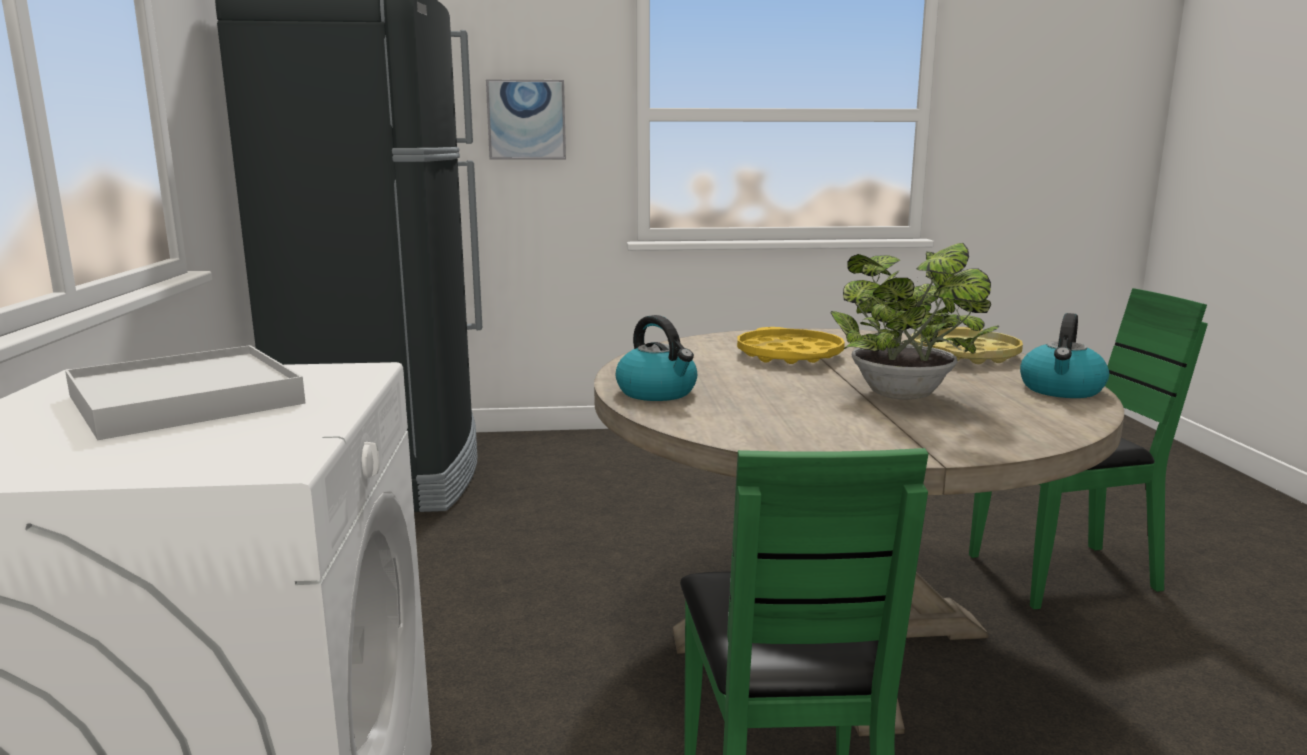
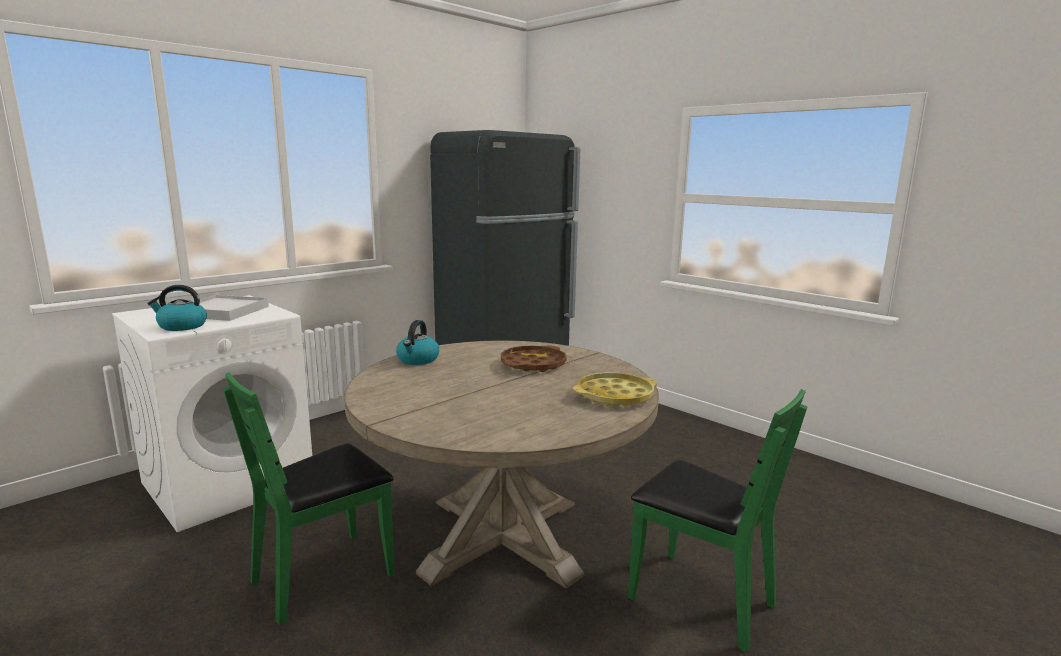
camera: 50 degrees right, 0 degrees up
picture [486,79,566,160] -> none
yellow tray [737,327,845,364] -> brown tray [501,345,566,372]
potted plant [830,243,999,400] -> none
kettle [1020,313,1109,398] -> kettle moved to [147,285,207,331]

